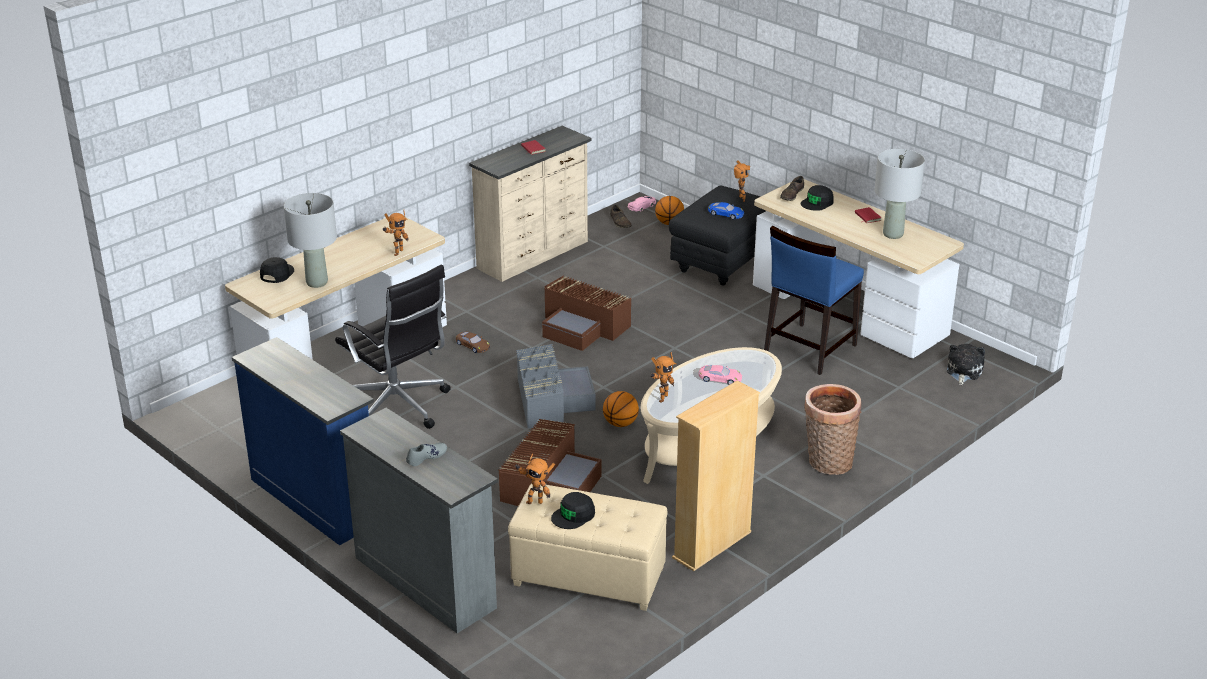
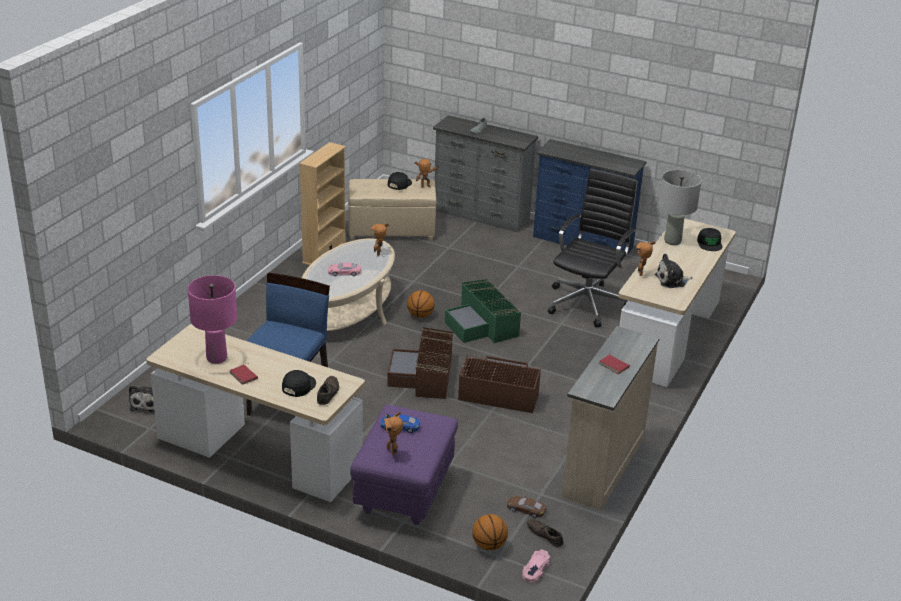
camera: 160 degrees right, 0 degrees up
black office chair [335,265,451,429] -> black office chair turned 90 degrees clockwise [548,168,638,327]
brown toy car [456,331,490,353] -> brown toy car moved to [507,496,547,518]
brown storage box [498,419,601,506] -> brown storage box moved to [387,327,453,399]
grey storage box [516,344,596,428] -> green storage box [445,279,522,343]
black ottoman [669,185,766,285] -> purple ottoman [350,404,458,525]
basket [804,384,861,475] -> none
grey table lamp [874,149,925,239] -> pink table lamp [188,275,237,364]
none -> plush toy [655,254,693,288]

